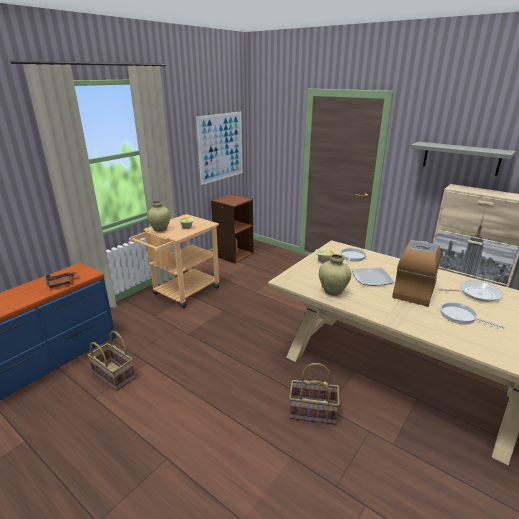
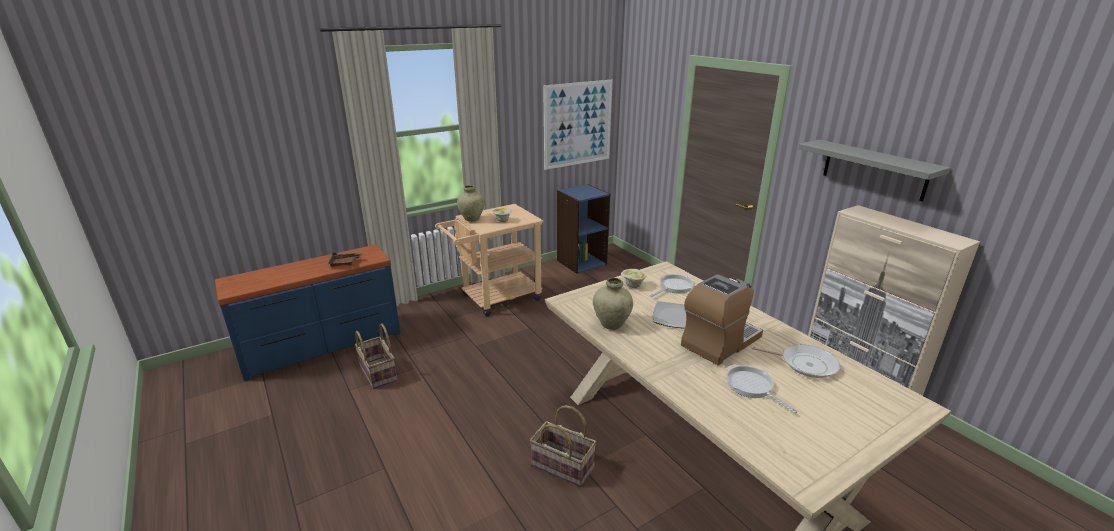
camera: 20 degrees right, 0 degrees up
brown bookcase [211,194,253,264] -> blue bookcase [557,184,610,274]

